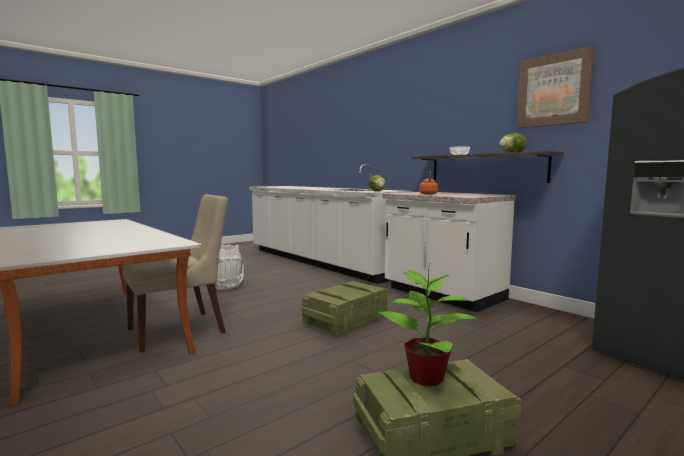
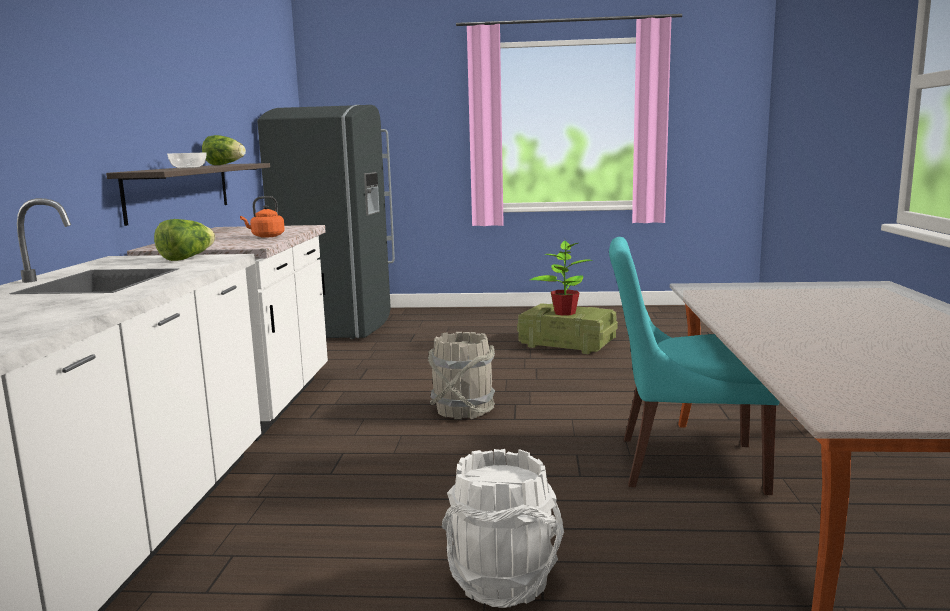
camera: 135 degrees left, 5 degrees up
beige chair [122,194,228,353] -> turquoise chair [609,237,780,495]
crate [302,281,388,336] -> grey bucket [428,332,495,419]
picture [517,46,595,128] -> none

